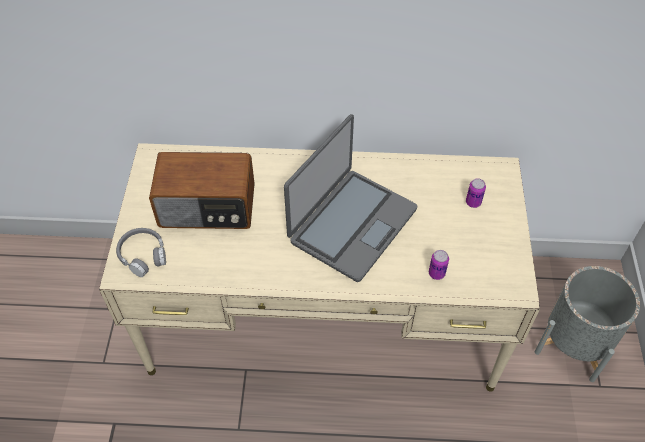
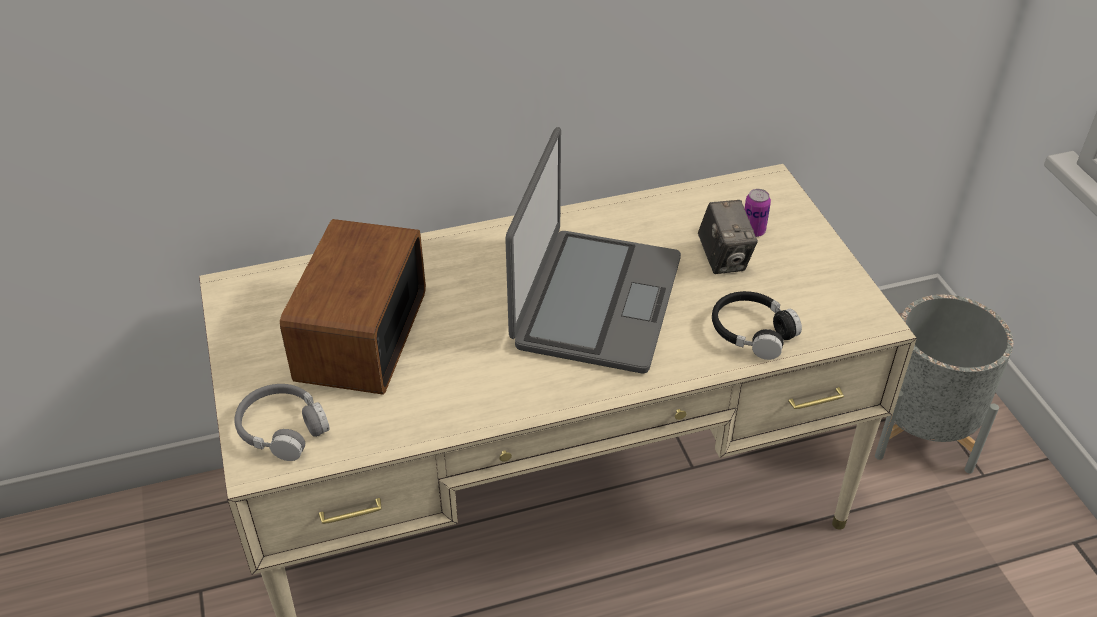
camera: 20 degrees left, 10 degrees down
radio [149,152,255,229] -> radio turned 120 degrees clockwise [280,219,426,395]
can [429,250,449,280] -> black headphones [712,291,802,360]
none -> camera [698,200,758,274]

